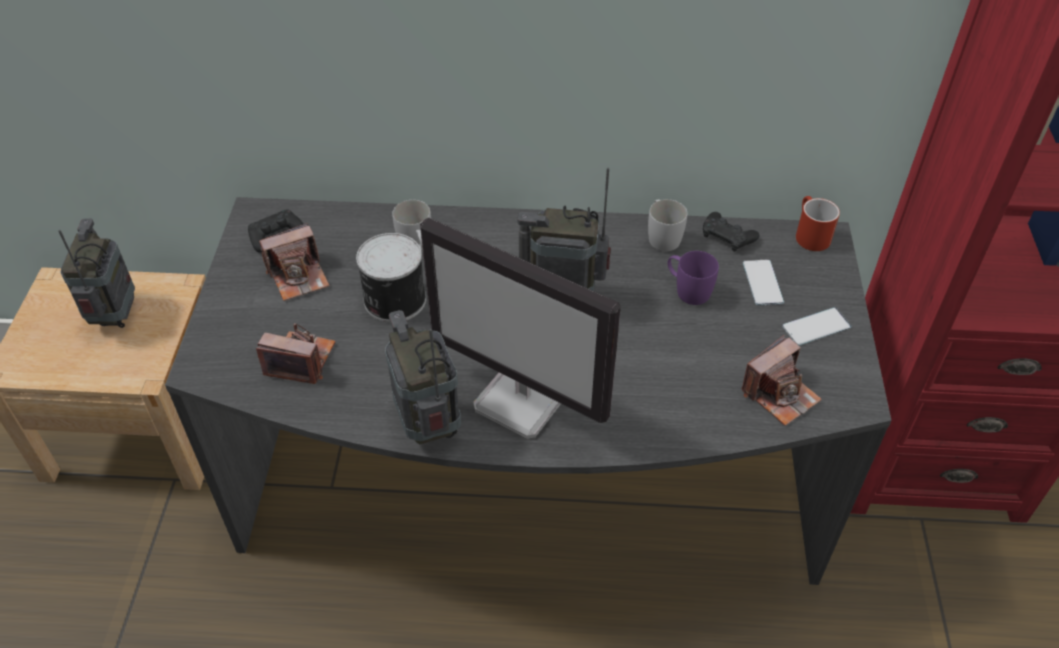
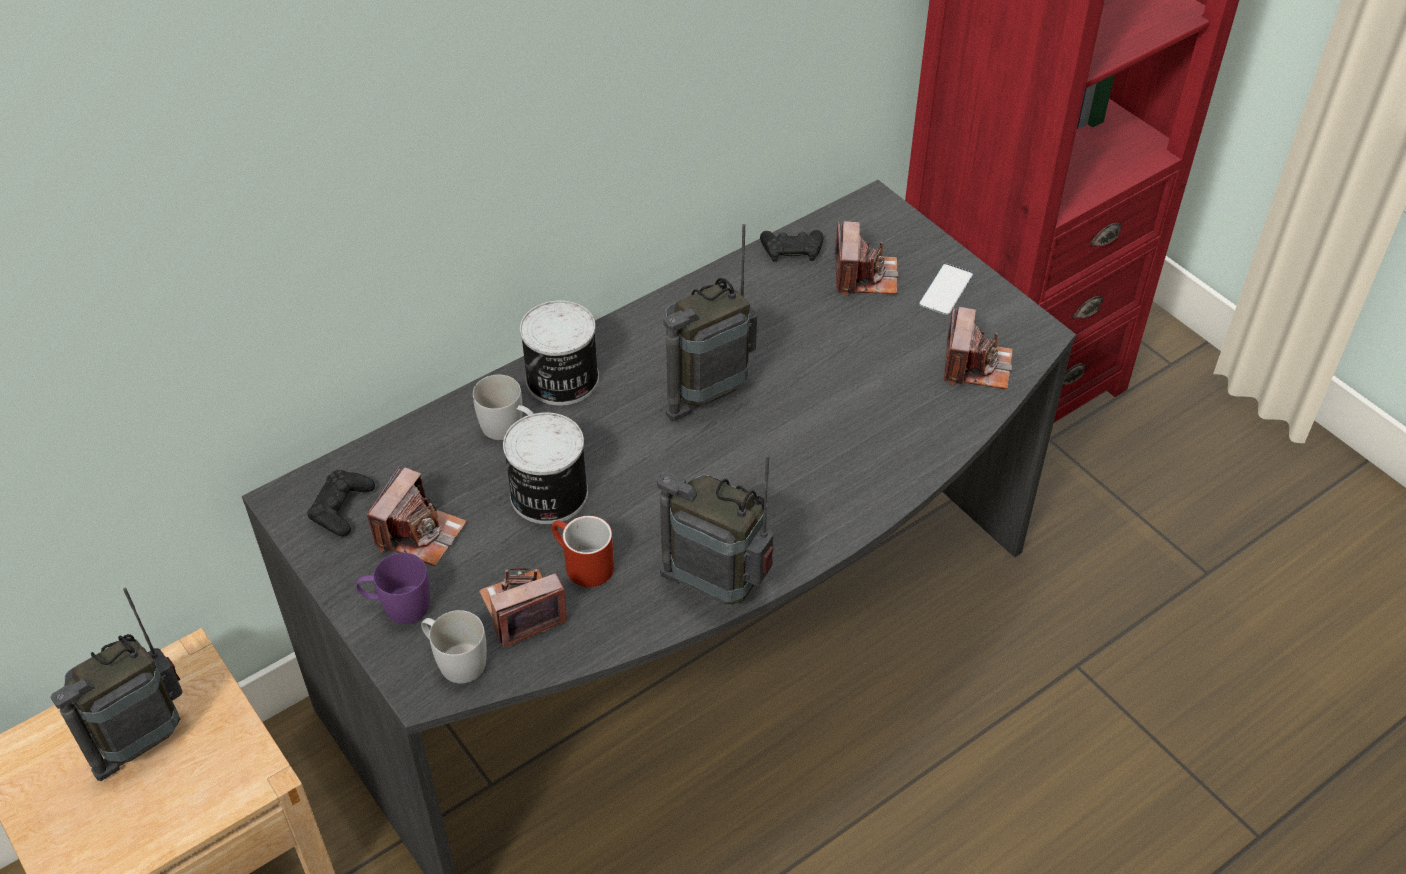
camera: 40 degrees left, 0 degrees up
radio [58,219,135,328] -> radio turned 90 degrees counterclockwise [51,588,183,781]
monitor [420,218,621,439] -> none
white mug [648,199,687,251] -> white mug moved to [421,610,487,684]
purple mug [668,251,719,305] -> purple mug moved to [356,553,430,624]
phone [743,259,784,306] -> camera [835,221,899,296]
red mug [796,196,840,251] -> red mug moved to [551,516,614,587]
none -> can [520,300,599,406]

